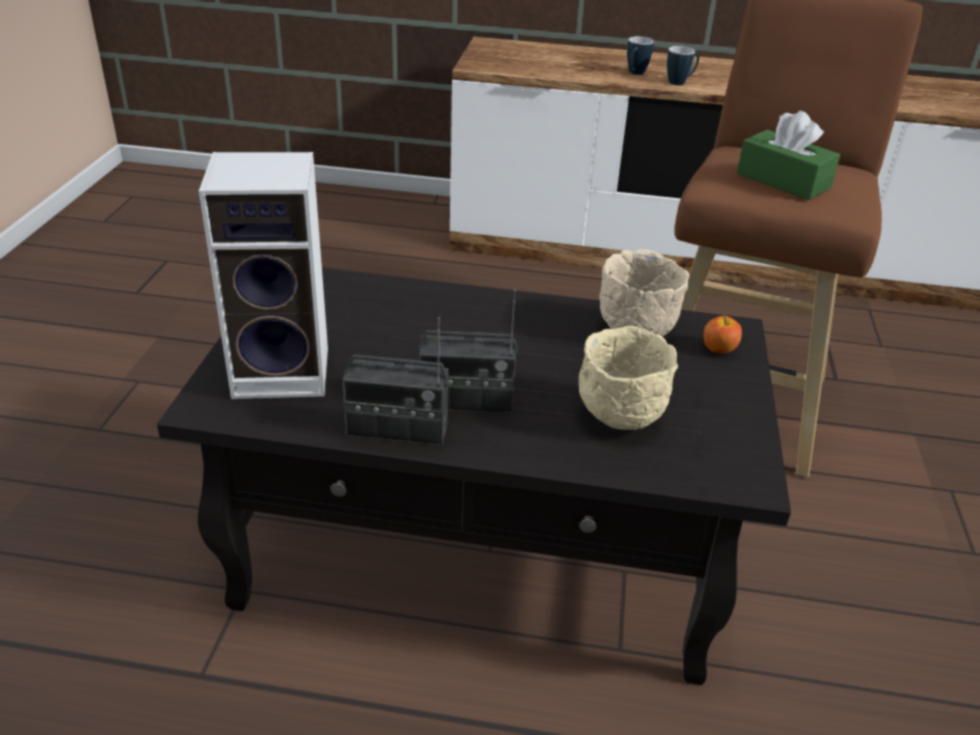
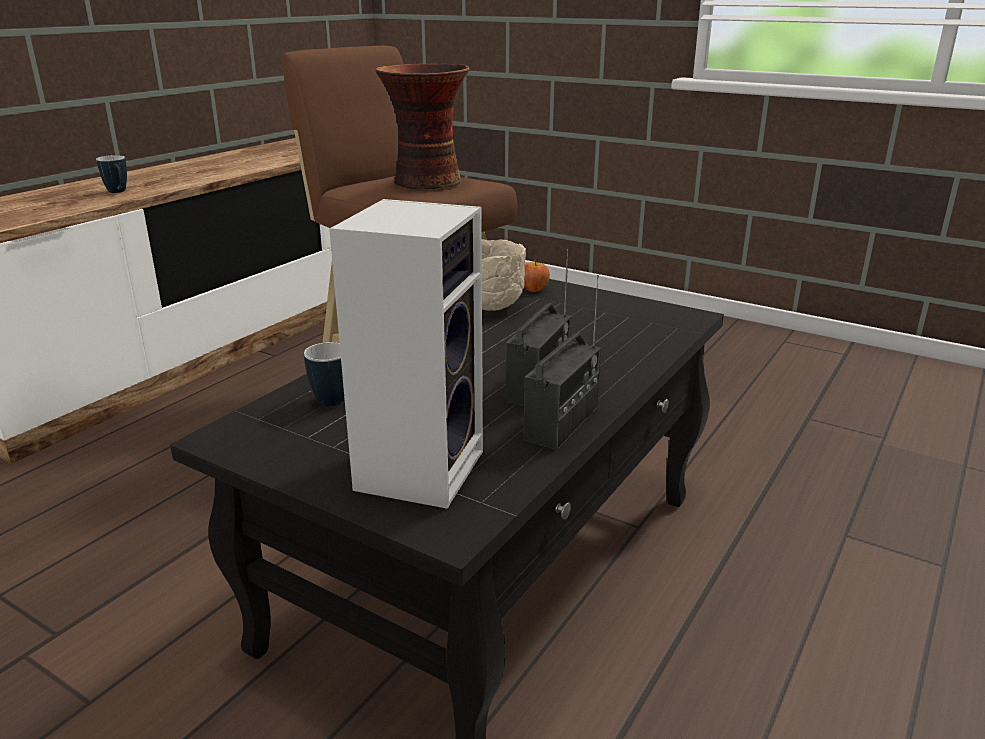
camera: 65 degrees left, 10 degrees down
beige bowl [579,326,678,430] -> none
mug [667,46,699,85] -> mug moved to [304,342,344,406]
green tissue box [737,111,840,200] -> vase [376,64,469,190]

